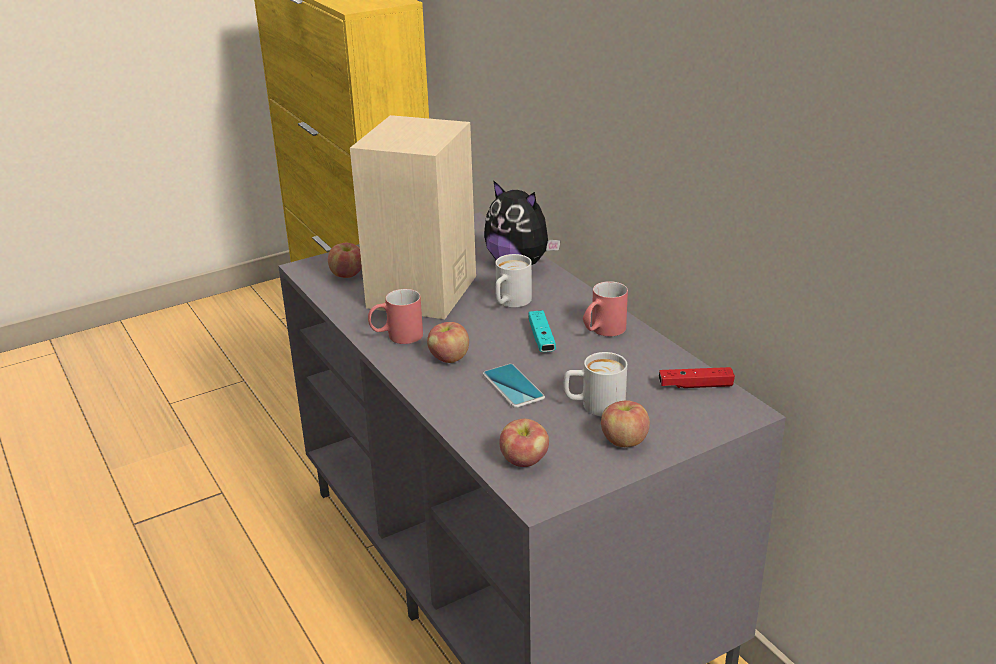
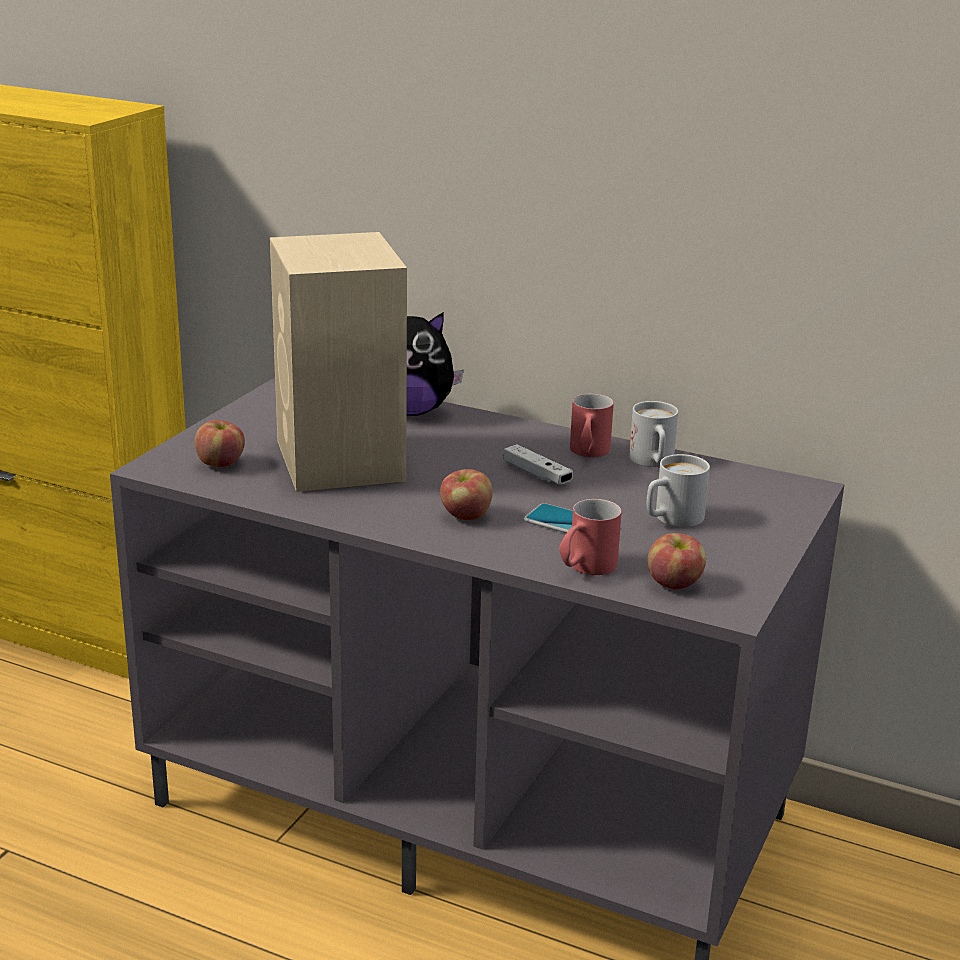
camera: 35 degrees left, 5 degrees down
red mug [368,289,423,344] -> red mug moved to [559,499,622,575]
white mug [496,254,532,307] -> white mug moved to [629,401,678,467]
turquoise game controller [528,310,556,352] -> white game controller [504,444,573,485]
apple [601,400,650,447] -> none
red game controller [659,367,735,388] -> none

